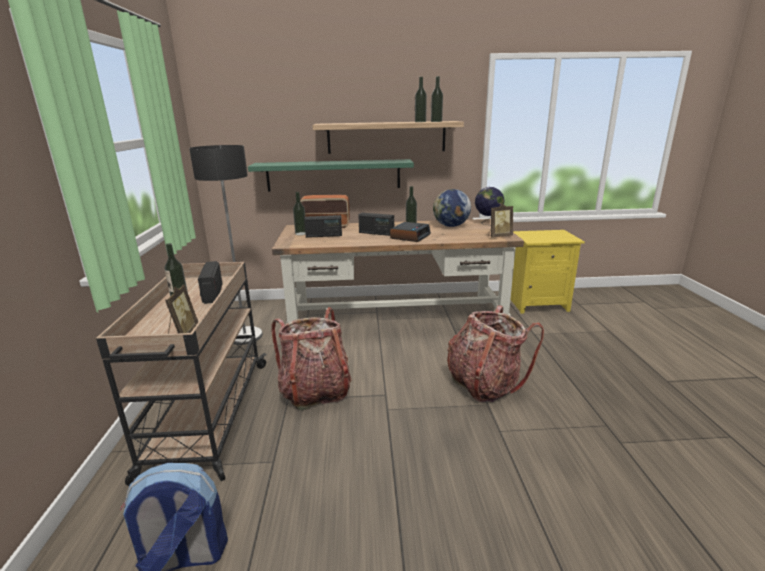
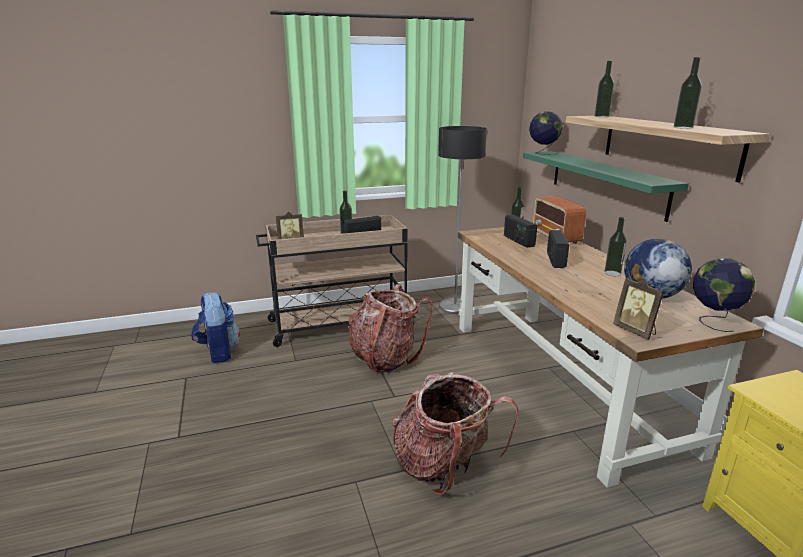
camera: 75 degrees right, 0 degrees up
alarm clock [390,222,431,242] -> none
bottle [431,76,443,122] -> bottle moved to [595,61,614,117]
none -> globe [529,111,563,155]

